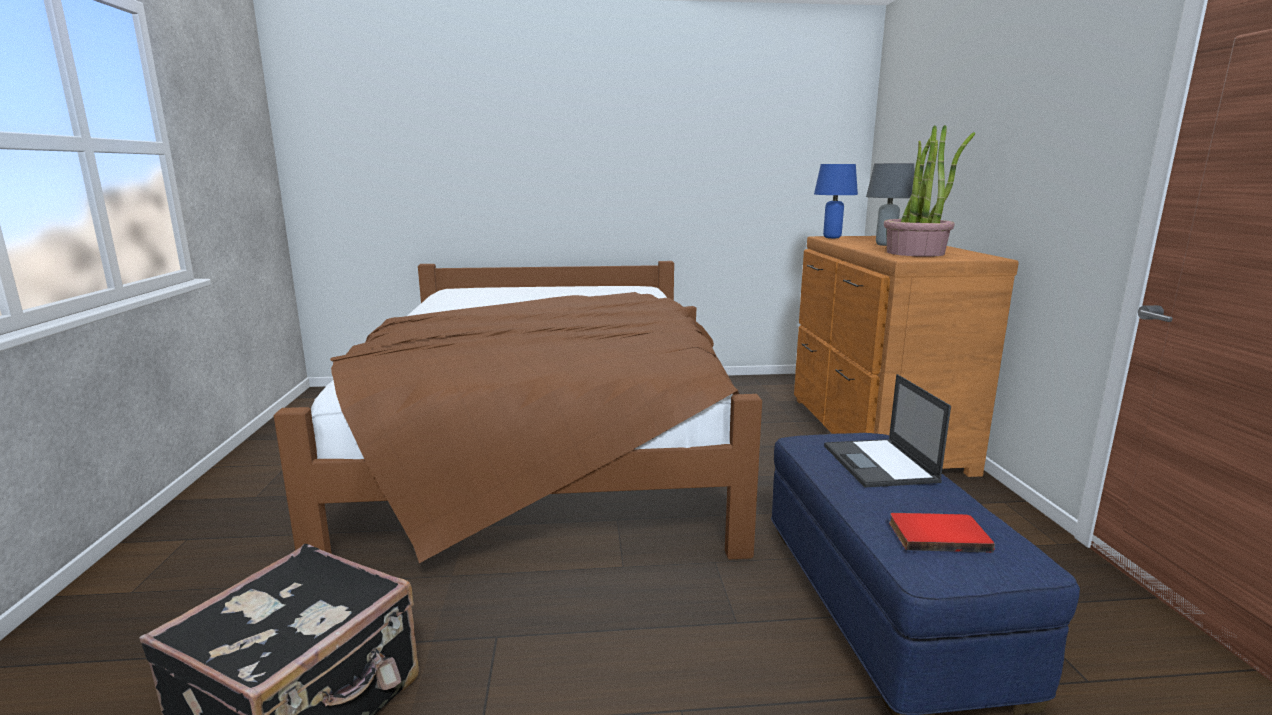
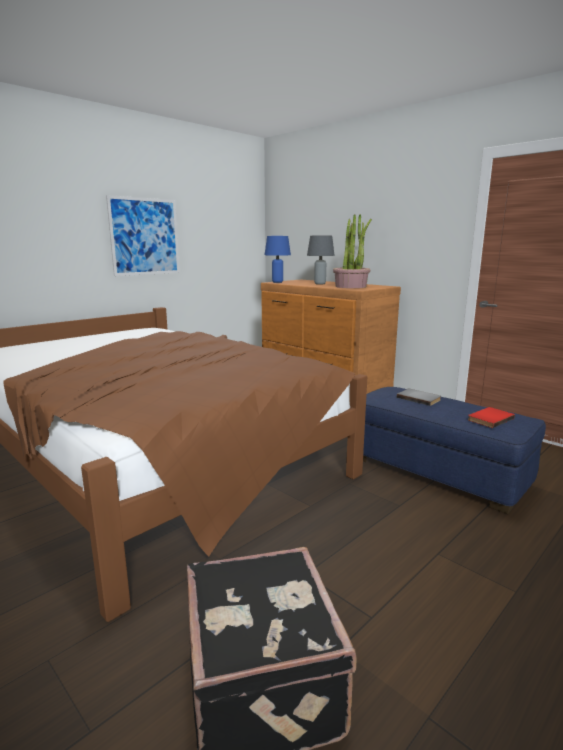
camera: 40 degrees left, 0 degrees up
laptop [824,374,951,487] -> grey book [397,389,441,406]
none -> picture [106,195,180,276]

